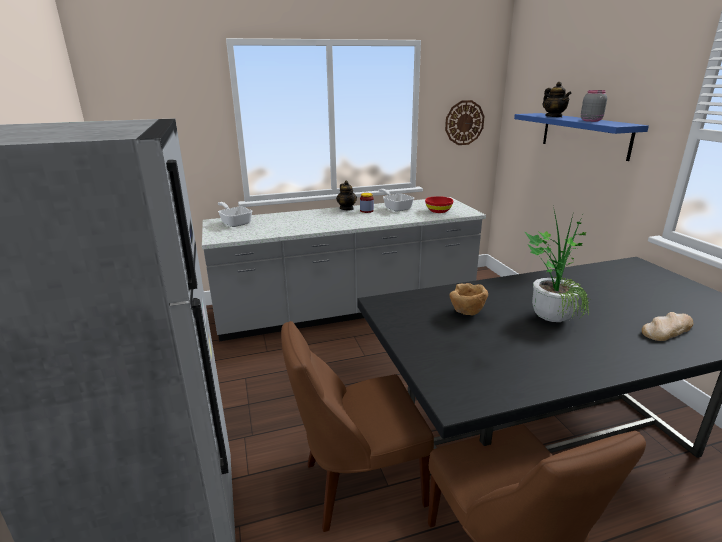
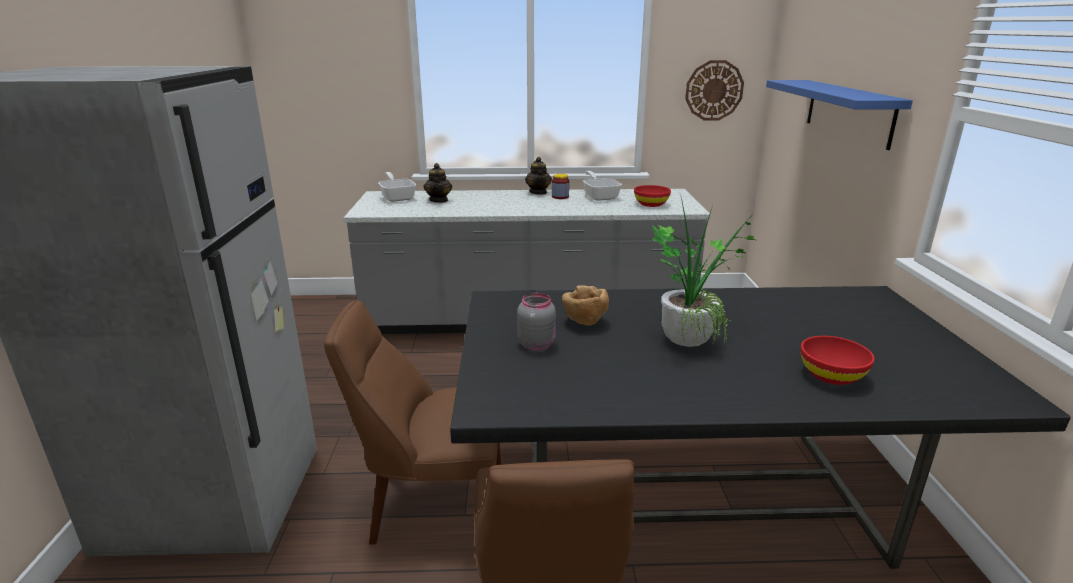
camera: 15 degrees right, 0 degrees up
teapot [542,82,572,117] -> teapot moved to [424,163,452,203]
grey jar [581,90,607,122] -> grey jar moved to [517,293,556,350]
bread [642,312,693,341] -> red bowl [801,336,875,385]

